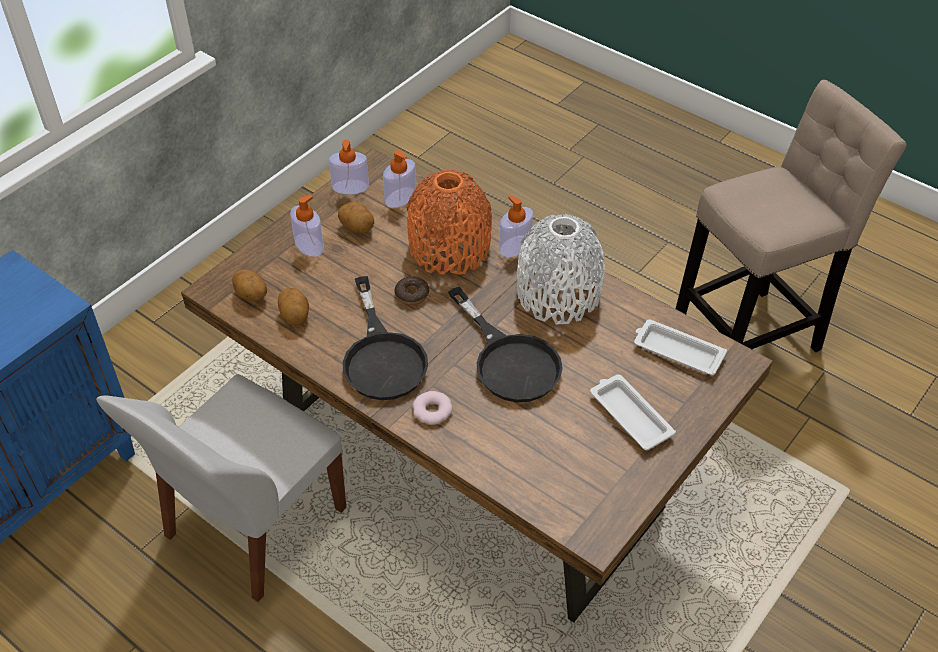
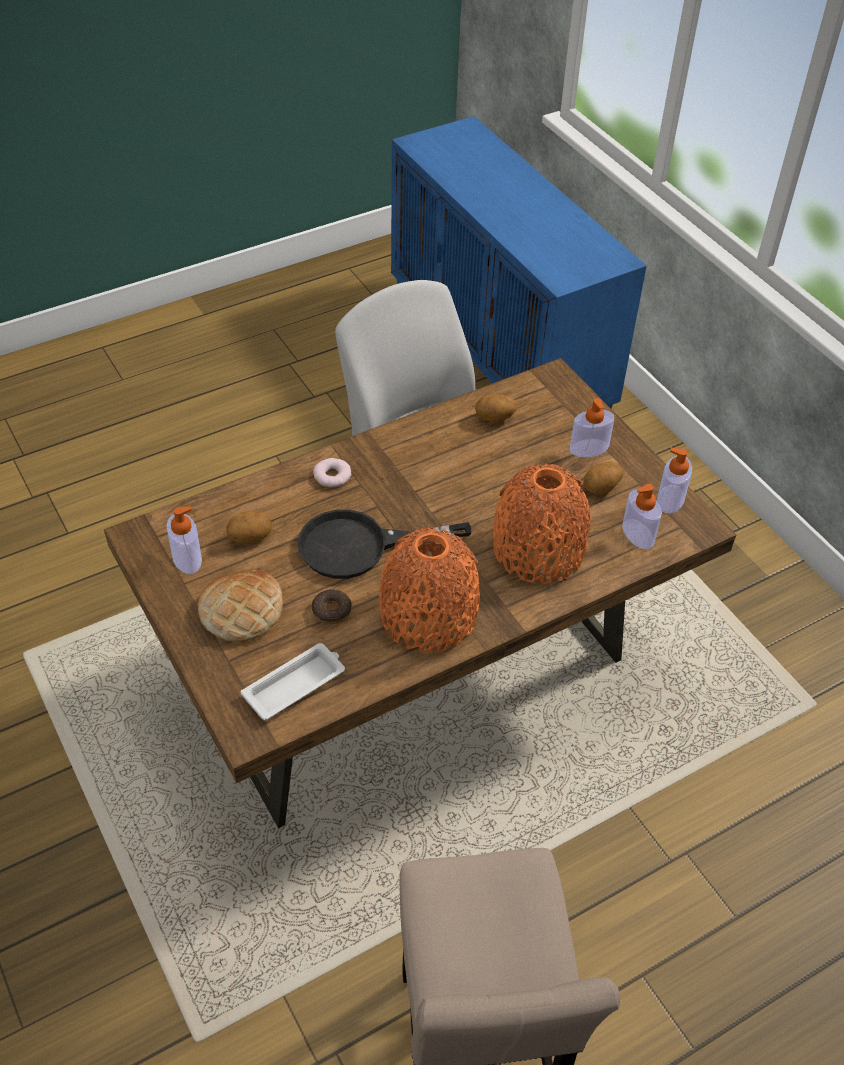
camera: 110 degrees right, 0 degrees up
potato [232,269,267,301] -> potato moved to [226,511,272,544]
black frying pan [343,276,428,400] -> none
donut [394,276,429,305] -> donut moved to [312,589,352,624]
soap dispenser [499,195,533,257] -> soap dispenser moved to [166,506,202,574]
white vase [517,213,605,325] -> orange vase [379,527,480,653]
white tray [590,374,676,450] -> bread [198,569,283,642]

